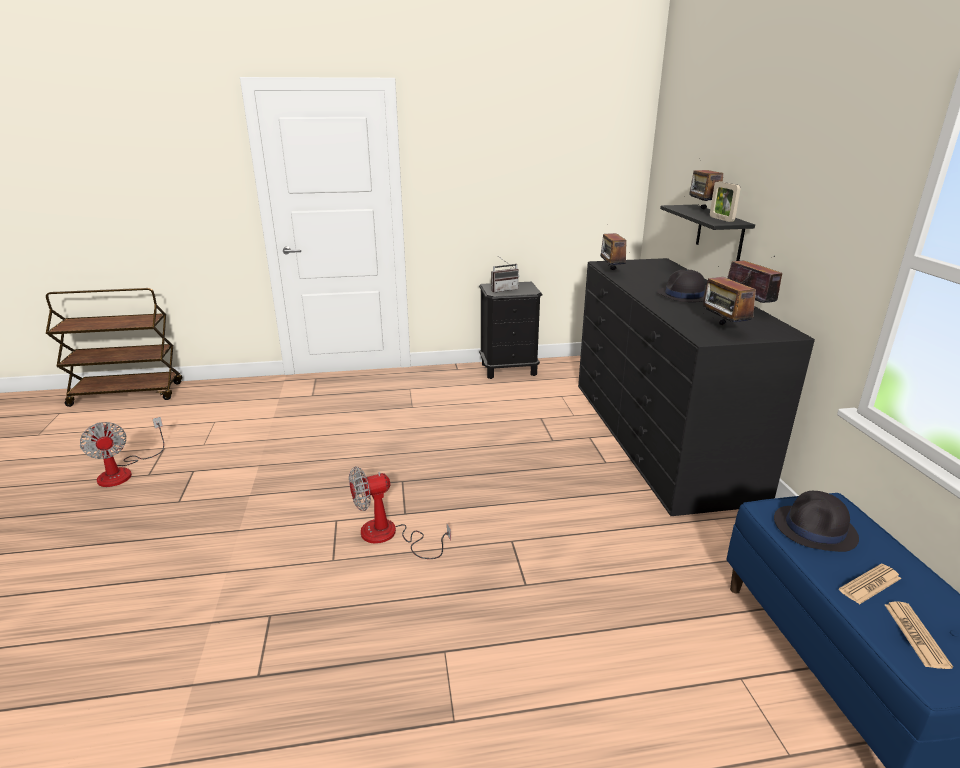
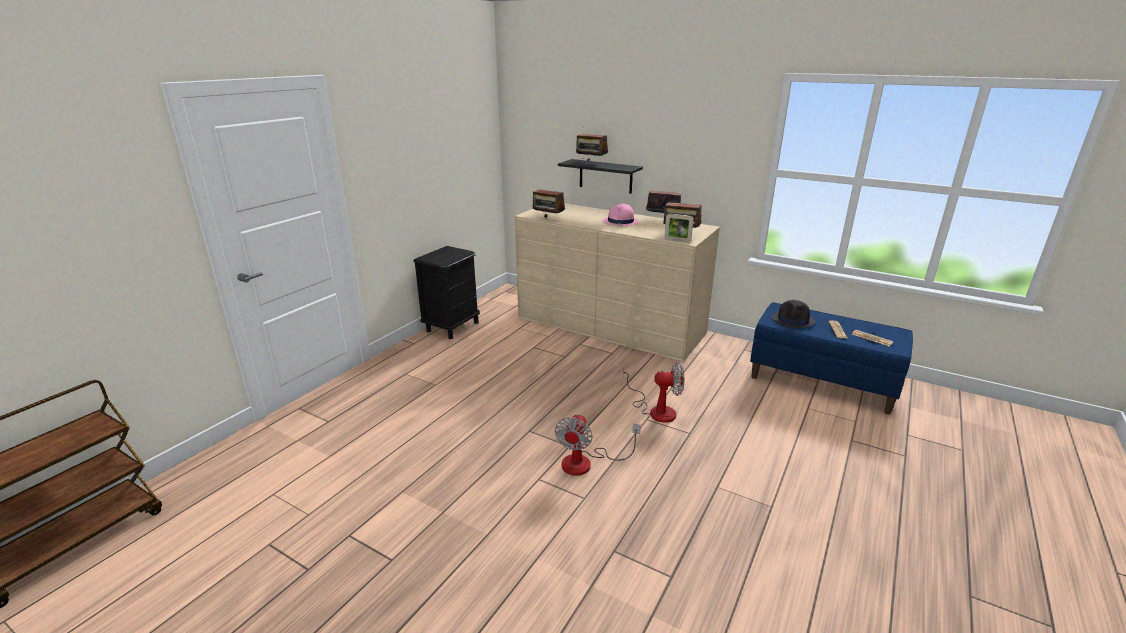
camera: 50 degrees left, 0 degrees up
fan [80,417,164,487] -> fan moved to [623,363,684,423]
radio [491,257,519,293] -> none
black dresser [578,258,815,516] -> beige dresser [515,203,720,362]
black hat [657,270,705,302] -> pink hat [603,204,639,226]
picture frame [710,181,741,222] -> picture frame moved to [664,213,694,243]

